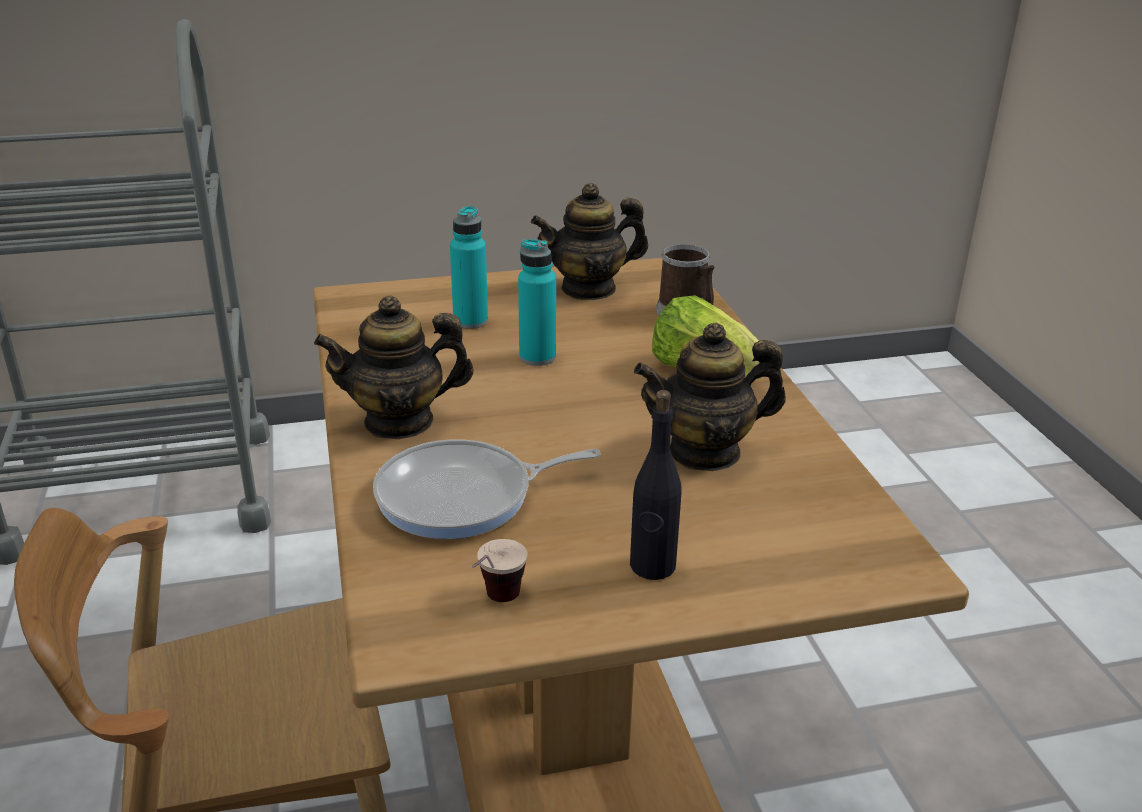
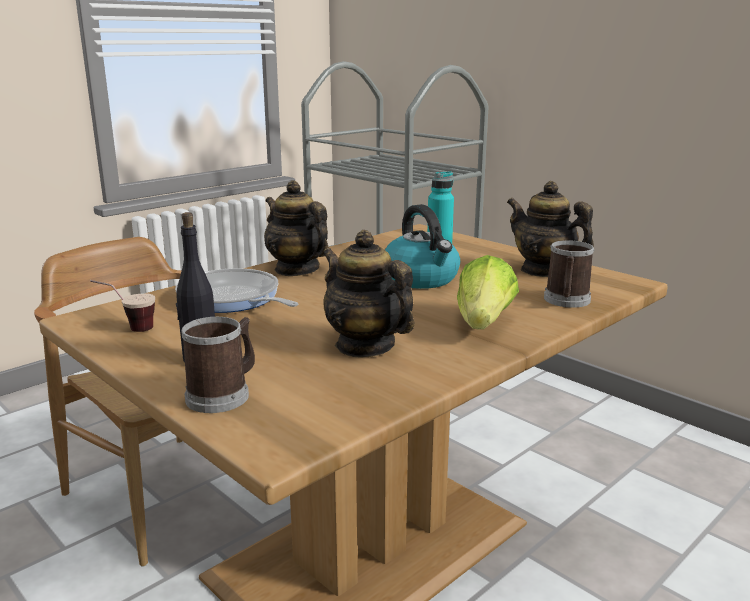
camera: 60 degrees right, 10 degrees down
turquoise bottle [518,239,556,366] -> kettle [385,204,460,289]
none -> mug [181,317,255,413]

